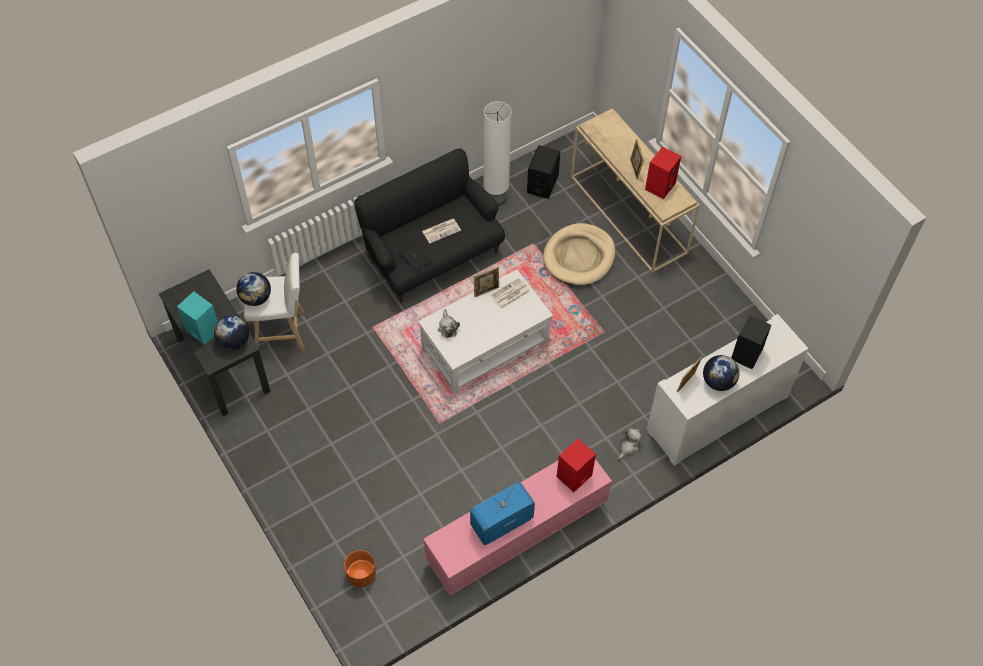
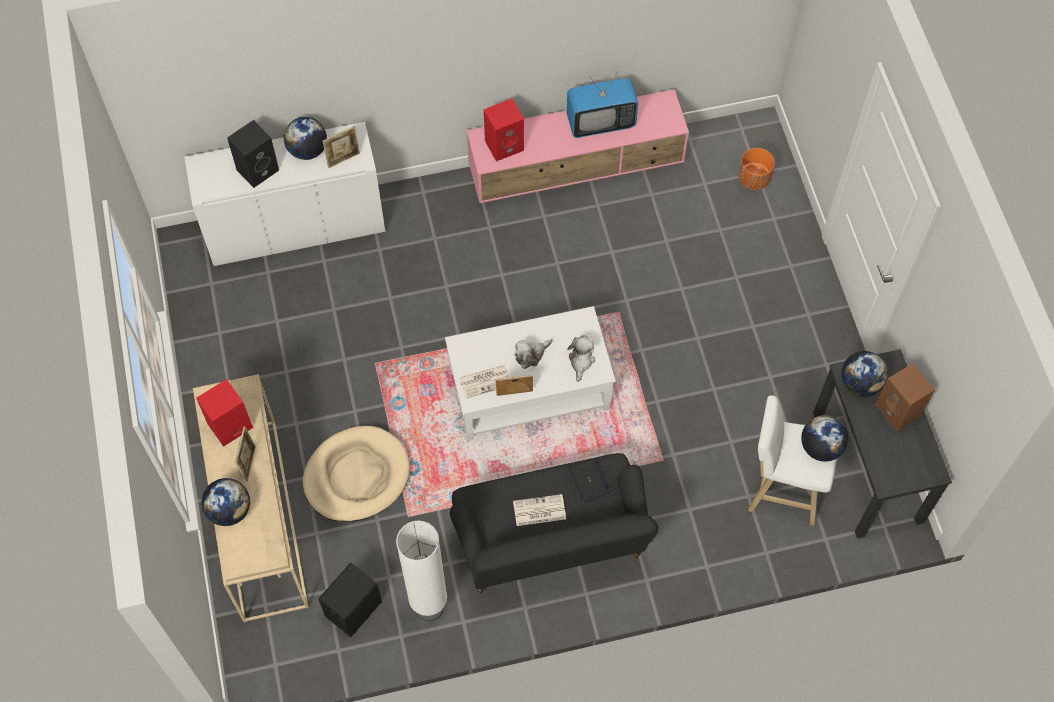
camera: 160 degrees left, 5 degrees up
turquoise speaker [177,291,218,345] -> brown speaker [876,363,935,431]
plush toy [618,427,642,460] -> plush toy moved to [514,339,552,369]
none -> globe [201,478,250,526]

